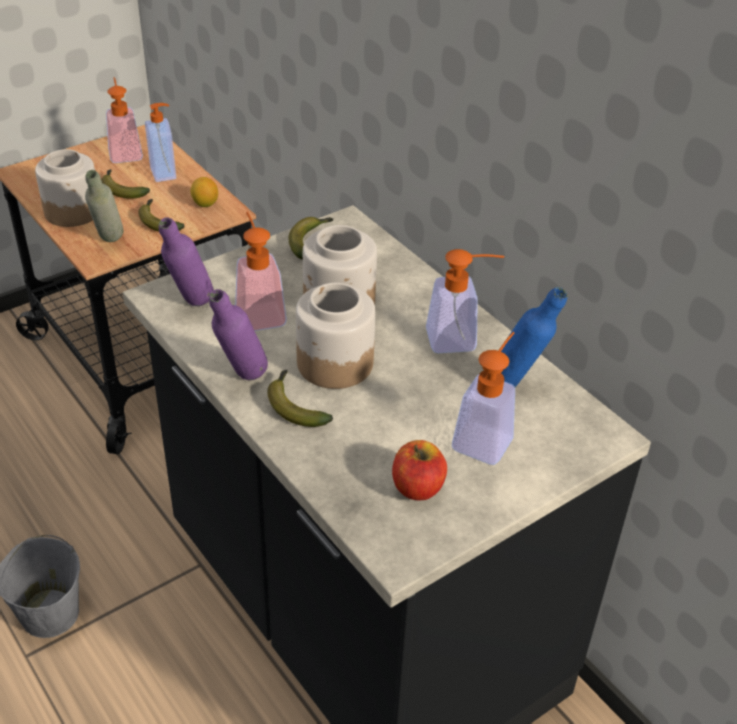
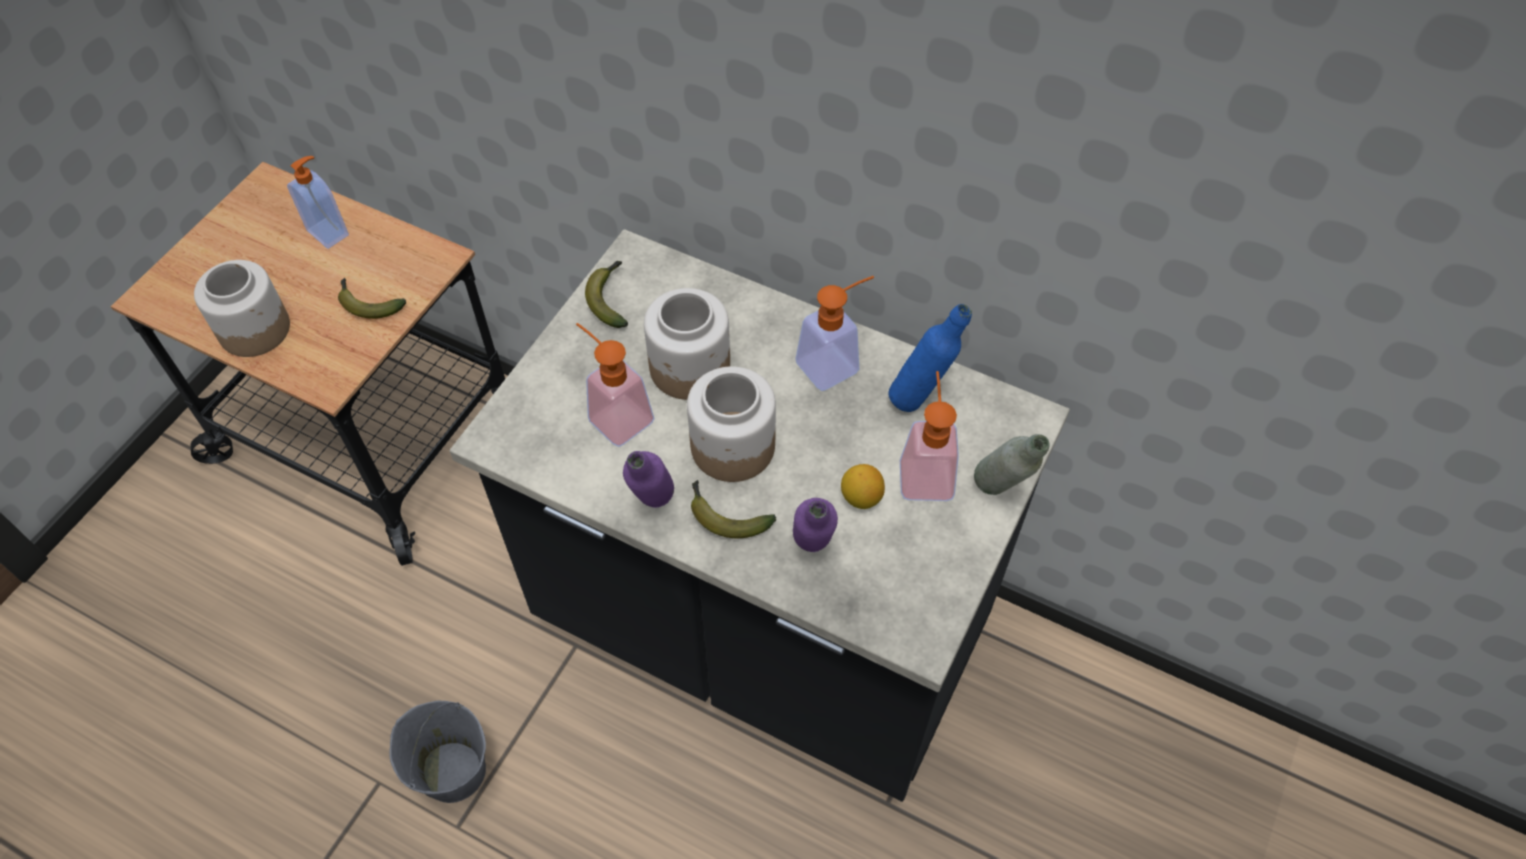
camera: 25 degrees left, 15 degrees up
grey bottle [85,170,123,242] -> grey bottle moved to [974,434,1050,495]
banana [101,169,150,199] -> none
soap dispenser [106,77,143,163] -> none
purple bottle [159,217,214,306] -> purple bottle moved to [793,498,838,552]
lemon [191,177,218,207] -> lemon moved to [841,464,885,509]
apple [392,440,447,501] -> none

